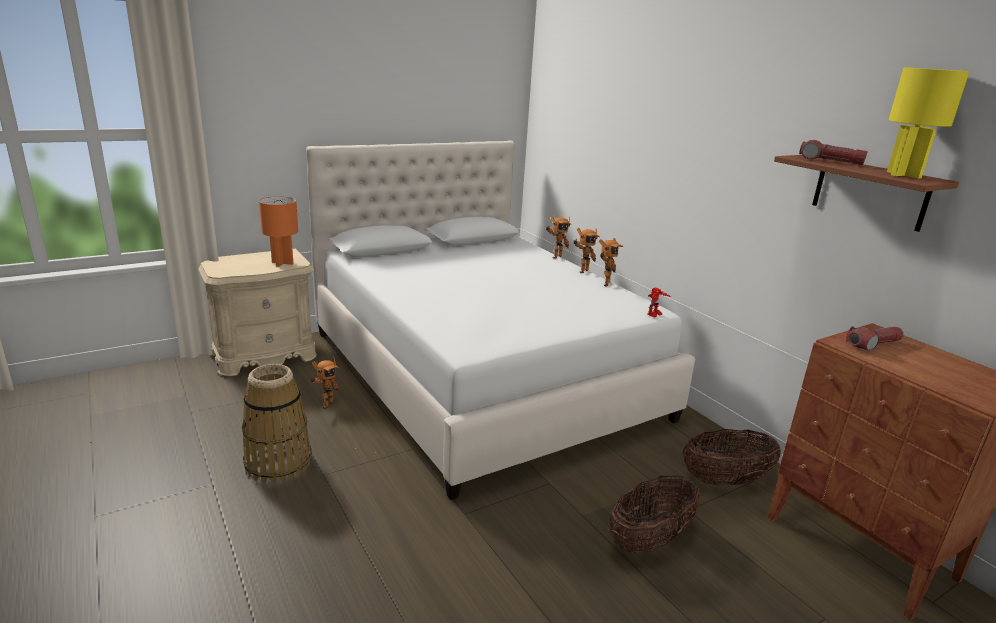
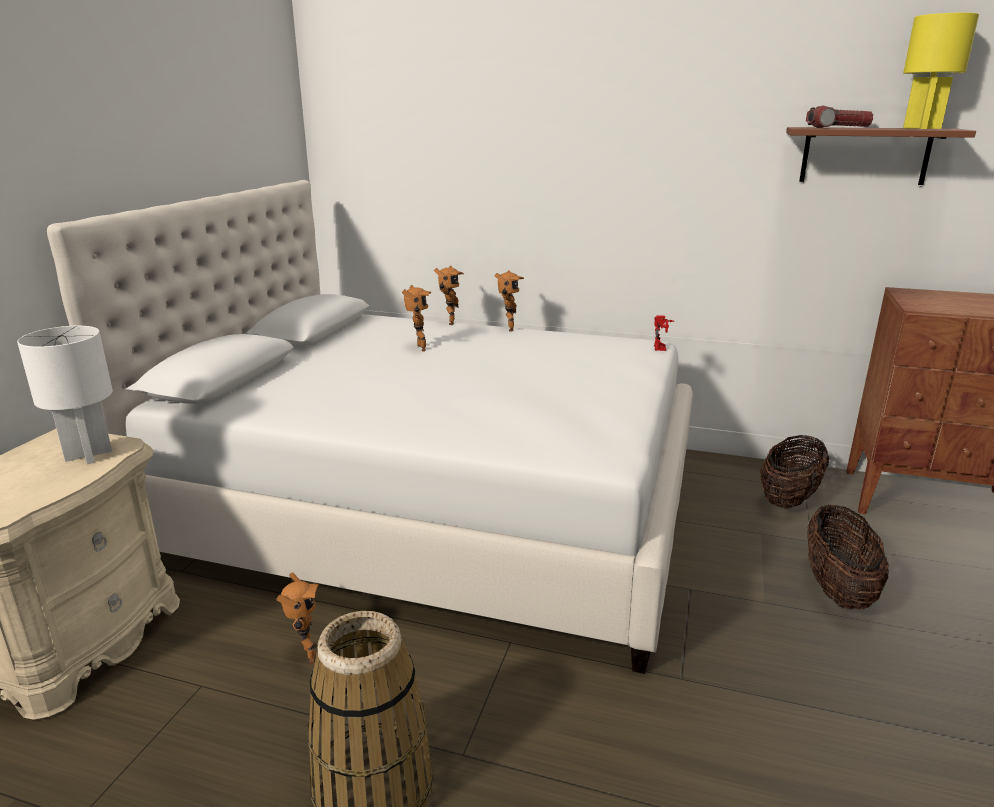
camera: 40 degrees left, 0 degrees up
orange table lamp [259,196,298,267] -> white table lamp [17,326,113,464]
toy robot [599,238,623,286] -> toy robot moved to [402,285,431,351]
flashlight [846,326,903,351] -> none

